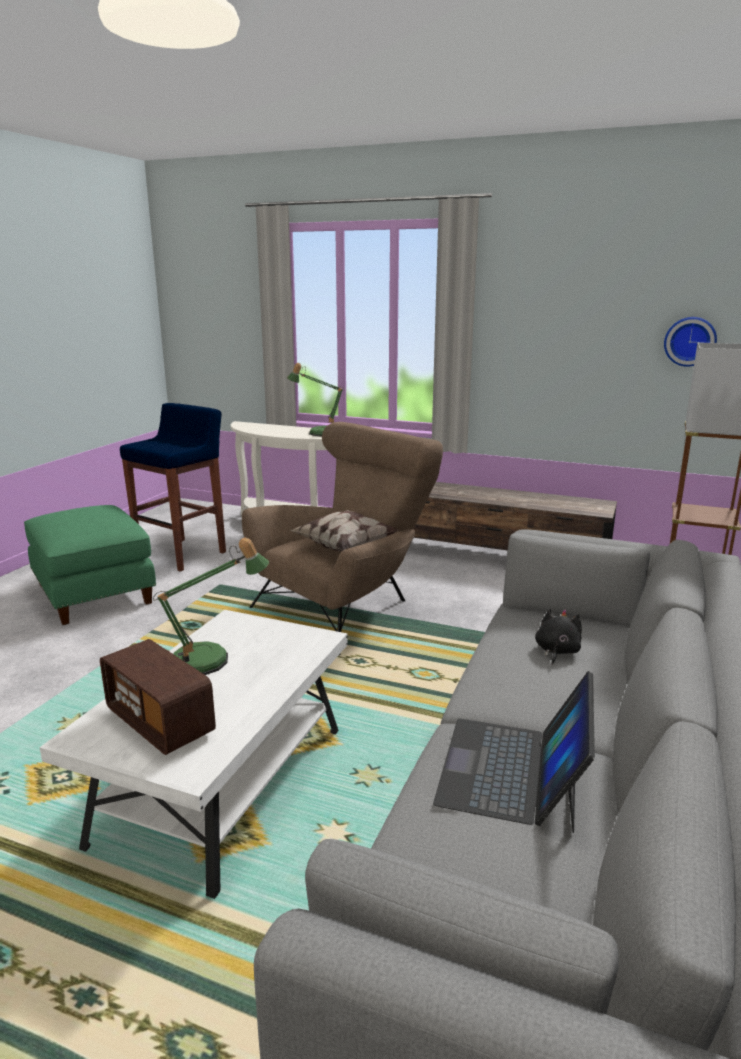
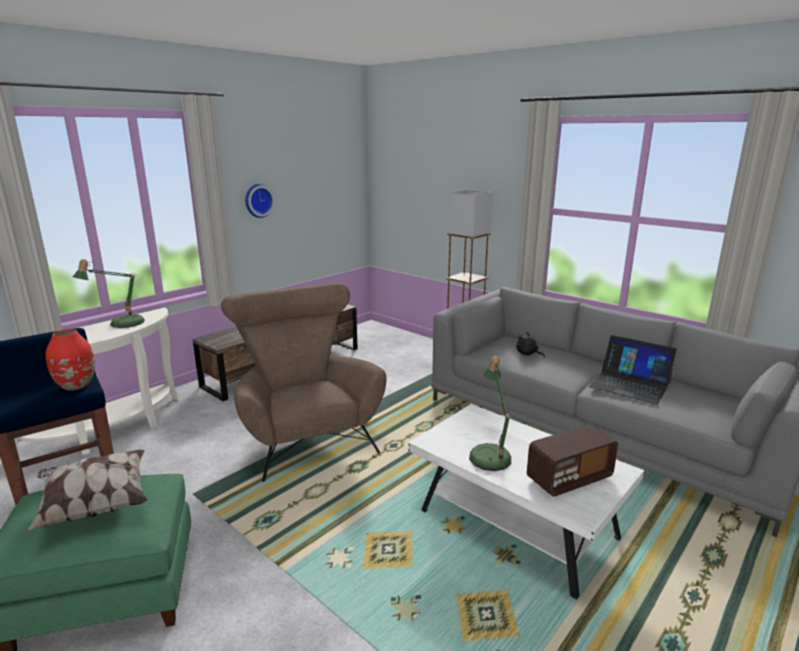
camera: 70 degrees left, 0 degrees up
pillow [290,510,398,552] -> pillow moved to [27,450,148,531]
wall clock [664,317,717,367] -> wall clock moved to [245,184,275,218]
none -> red vase [46,329,95,391]

